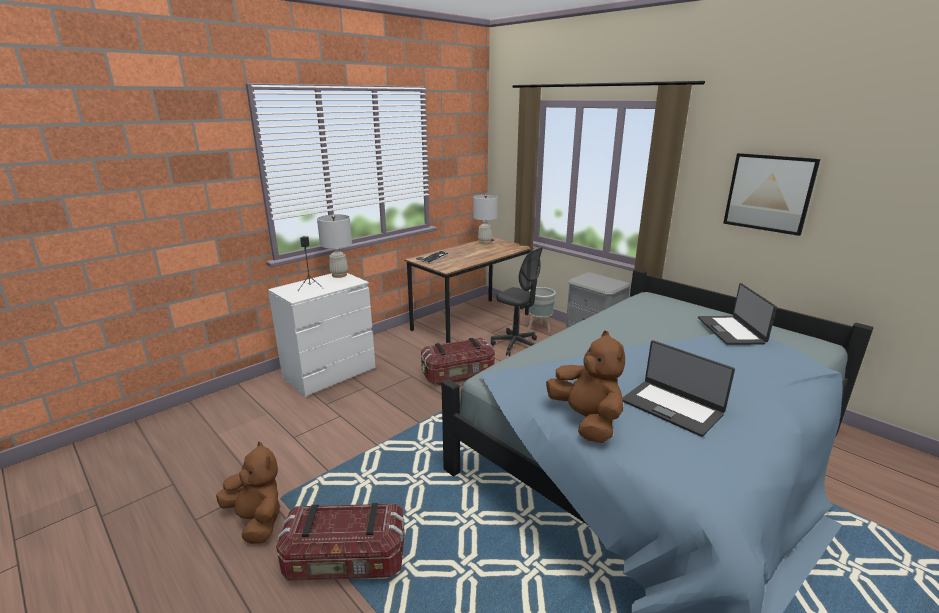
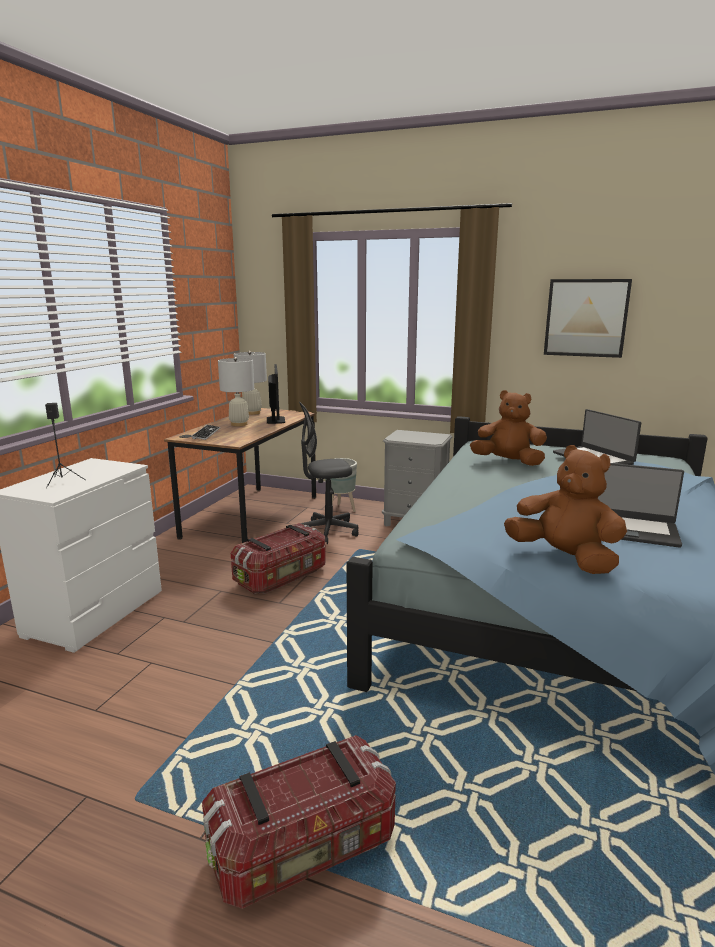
camera: 25 degrees left, 5 degrees down
brown plush toy [216,442,280,544] -> brown plush toy moved to [470,390,547,466]
white table lamp [317,214,352,278] -> white table lamp moved to [218,357,254,426]
grey office chair [491,247,543,356] -> grey office chair turned 150 degrees clockwise [299,402,359,544]
none -> monitor [267,364,285,424]

